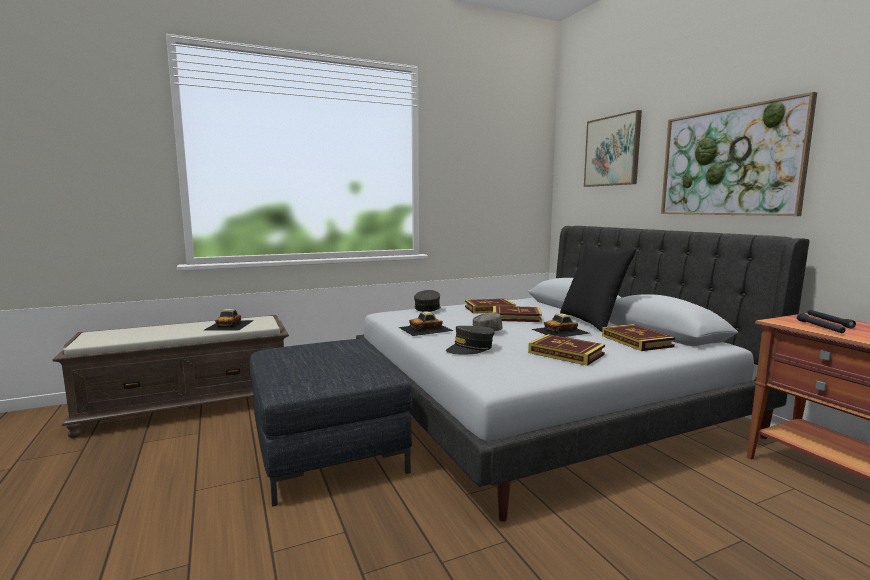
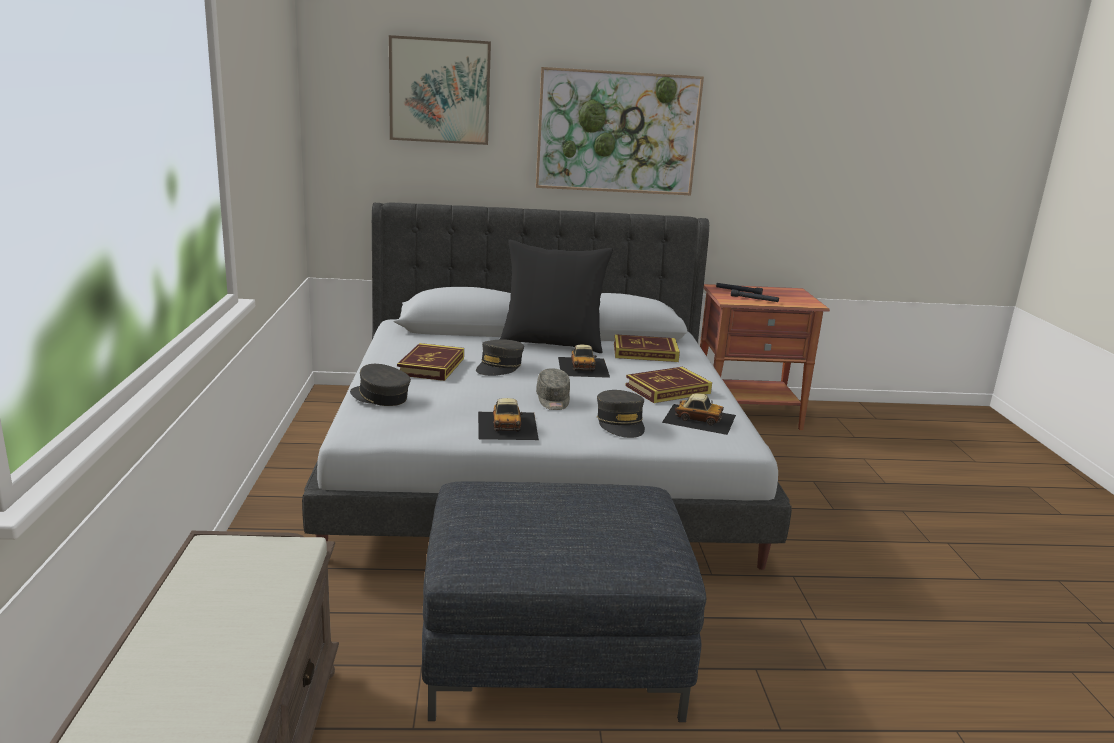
camera: 70 degrees left, 10 degrees up
toy car [203,309,254,331] -> toy car moved to [662,393,736,435]
book [493,306,542,322] -> grey cap [476,340,524,376]

